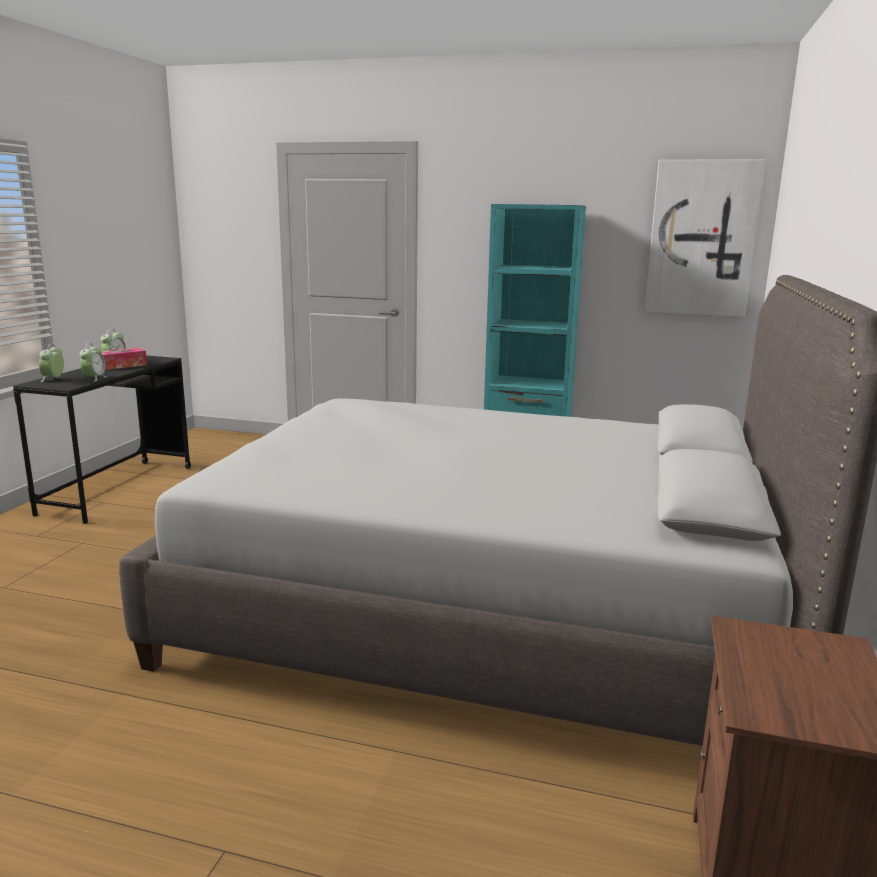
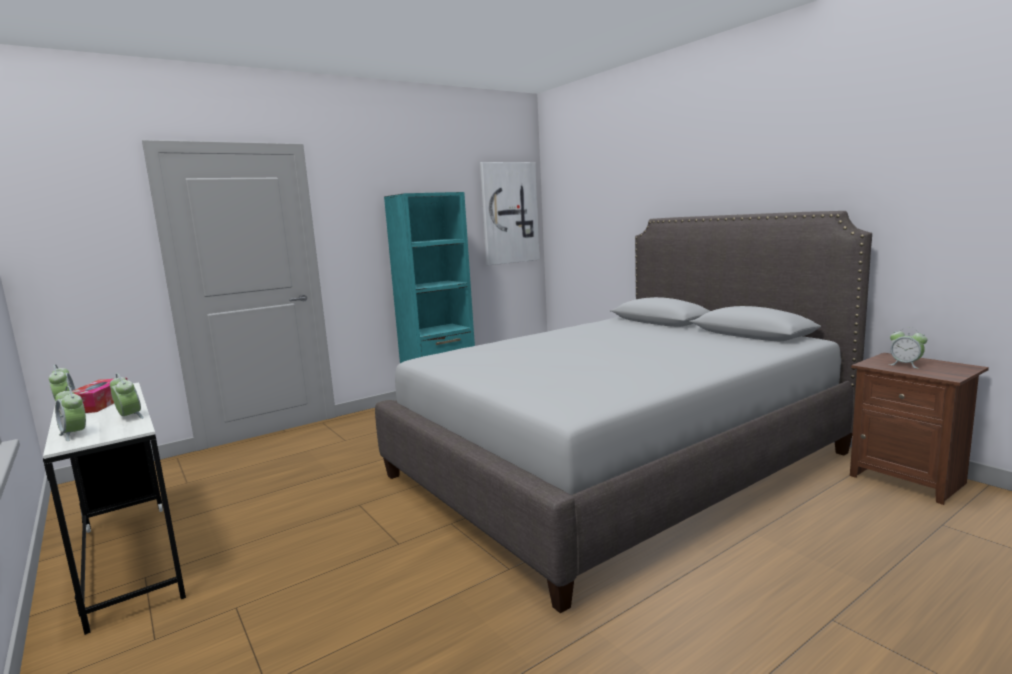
camera: 50 degrees left, 5 degrees down
black desk [13,356,191,524] -> white desk [43,382,186,635]
none -> alarm clock [889,327,927,369]

